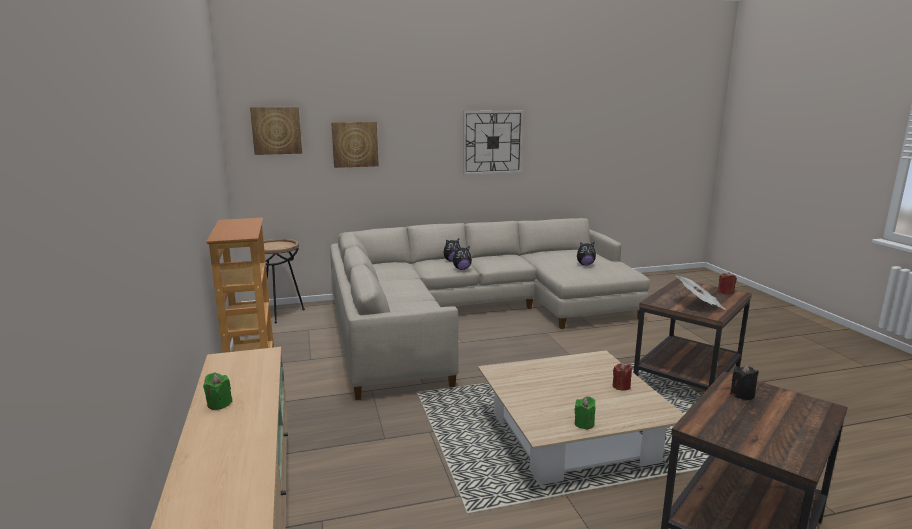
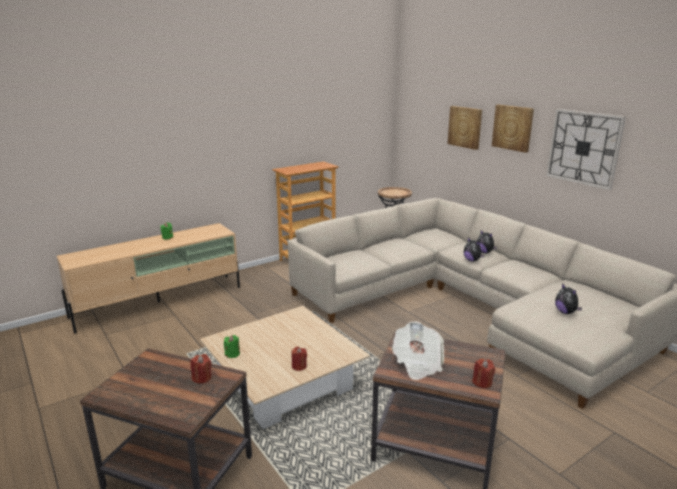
camera: 70 degrees right, 5 degrees up
picture [250,107,302,155] -> picture moved to [492,105,534,153]
black candle [730,365,759,400] -> red candle [190,354,212,384]

